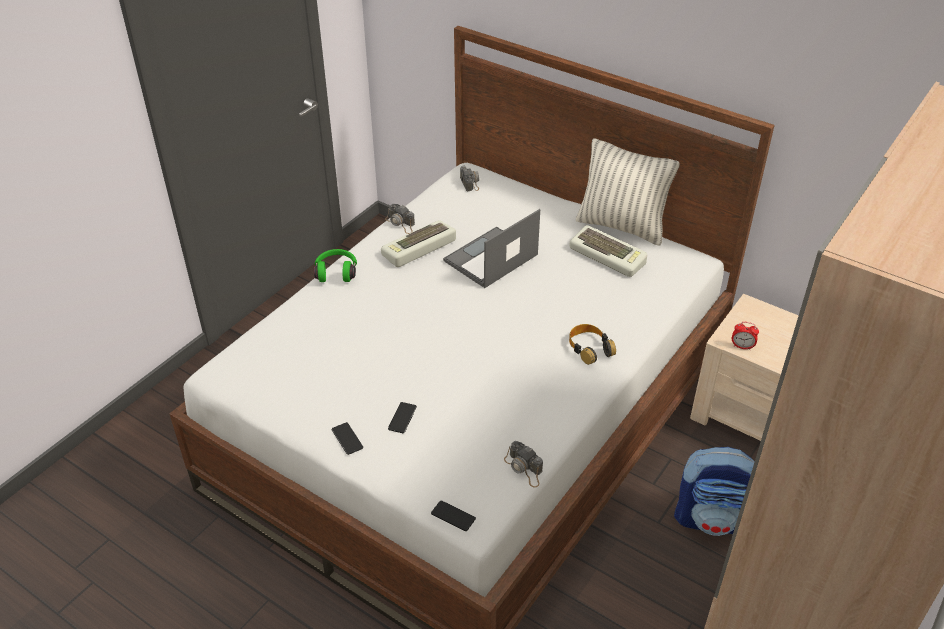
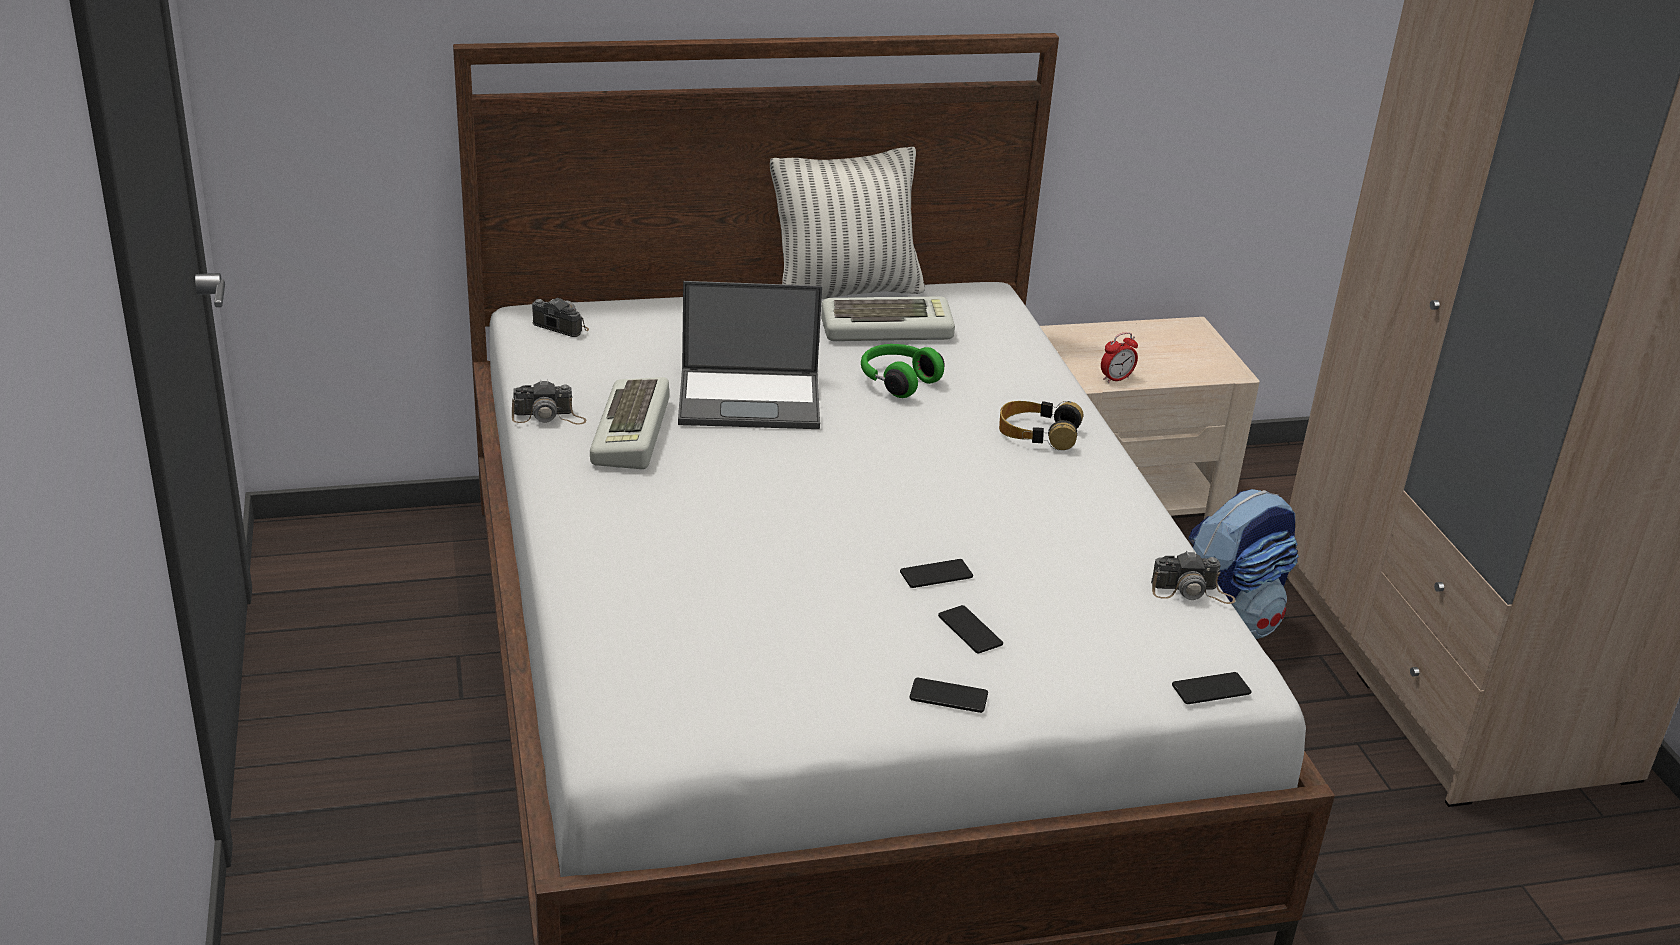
camera: 50 degrees left, 10 degrees down
green headphones [314,249,357,282] -> green headphones moved to [861,344,944,398]
laptop [443,209,540,288] -> laptop turned 90 degrees counterclockwise [678,281,822,429]
none -> phone [900,559,973,588]

